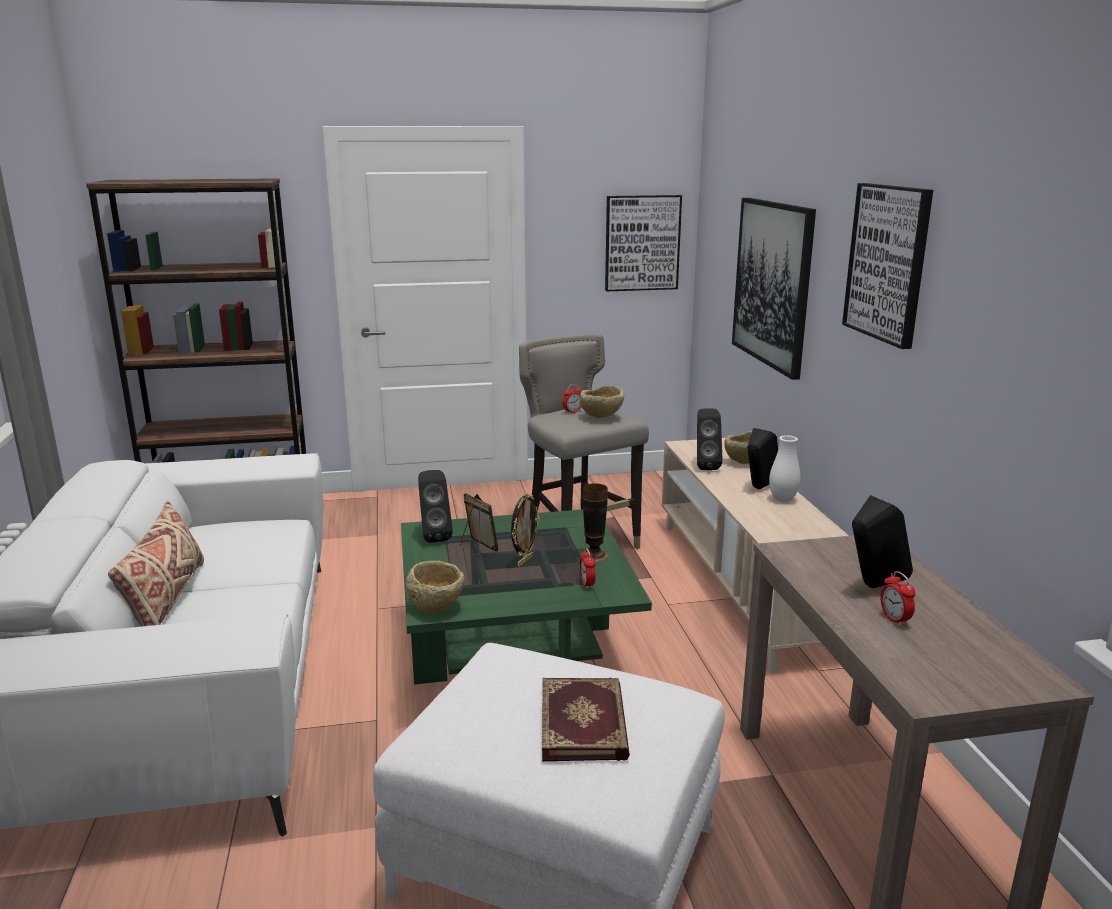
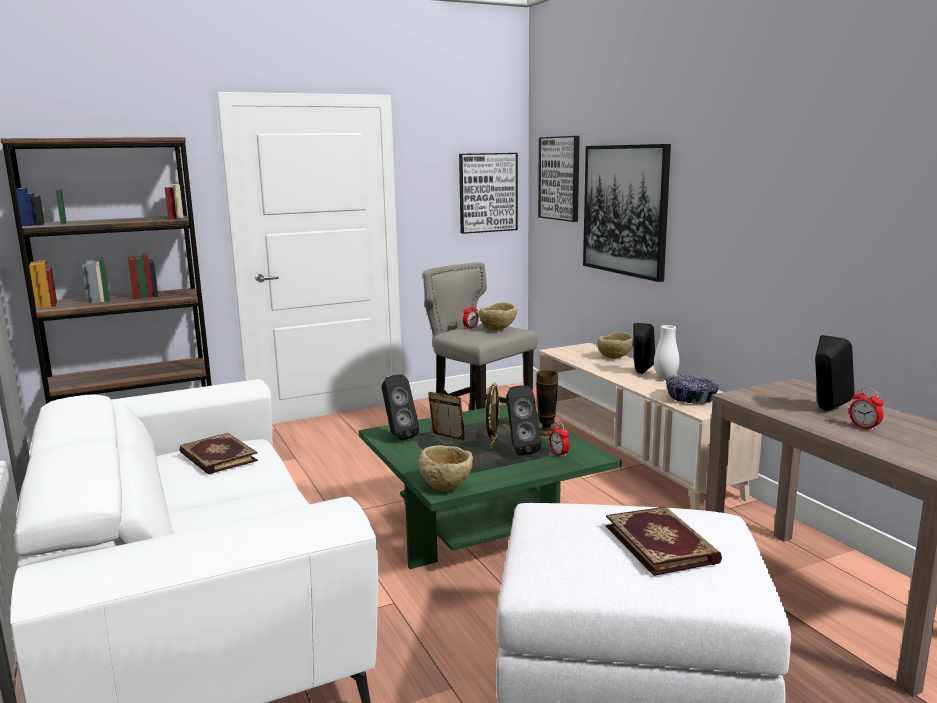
camera: 15 degrees left, 5 degrees down
beige pillow [108,501,204,627] -> none
black speaker [697,408,723,470] -> black speaker moved to [506,385,541,455]
picture [842,183,933,349] -> picture moved to [538,136,580,222]
none -> book [179,433,258,474]
none -> bowl [665,375,720,404]

